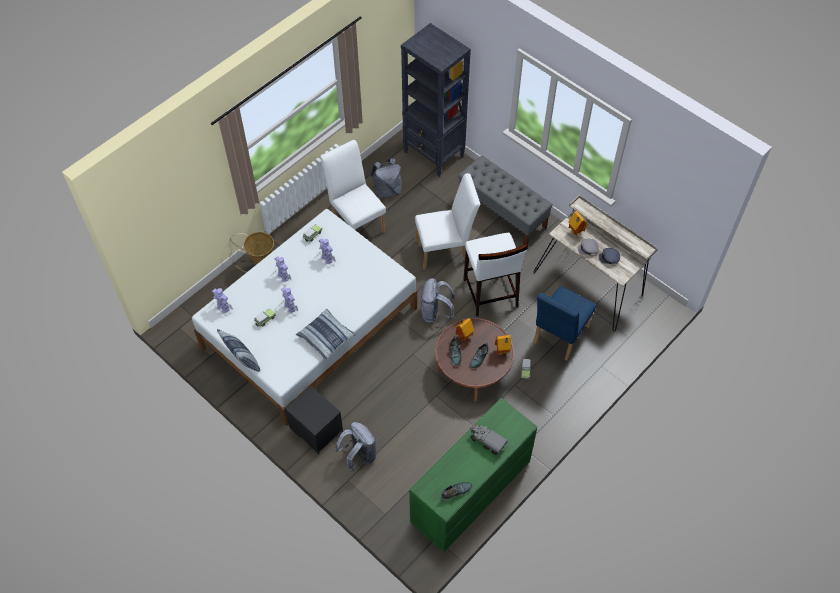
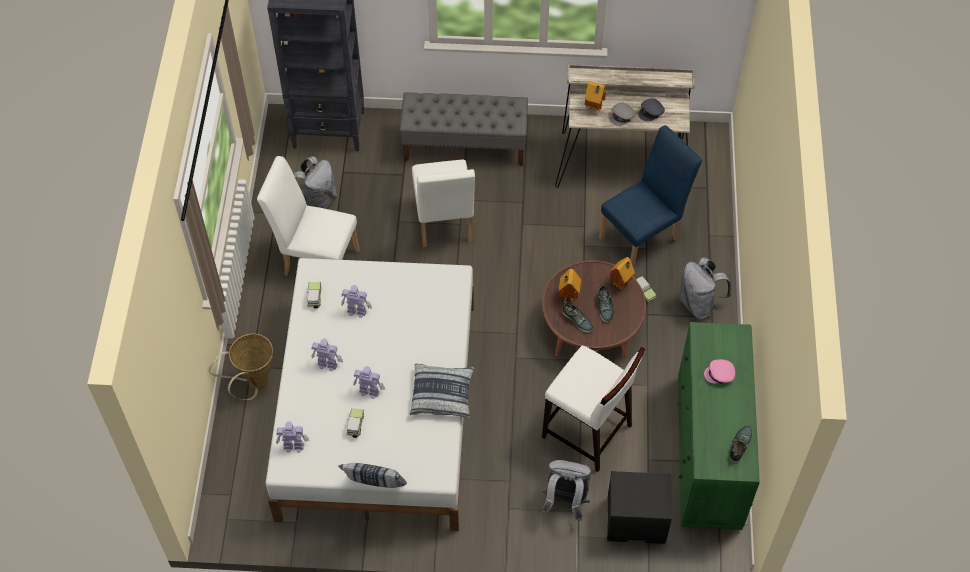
camera: 40 degrees left, 0 degrees up
black nightstand [285,385,343,454] -> black nightstand moved to [607,471,672,544]
white chair [415,173,480,270] -> white chair turned 135 degrees clockwise [412,159,475,248]
grey backpack [420,278,455,323] -> grey backpack moved to [679,257,731,319]
white stool [463,232,528,317] -> white stool moved to [542,346,645,472]
toy truck [470,424,508,455] -> pink cap [704,359,735,384]
blue chair [533,286,596,361] -> blue chair turned 120 degrees counterclockwise [599,125,702,268]

